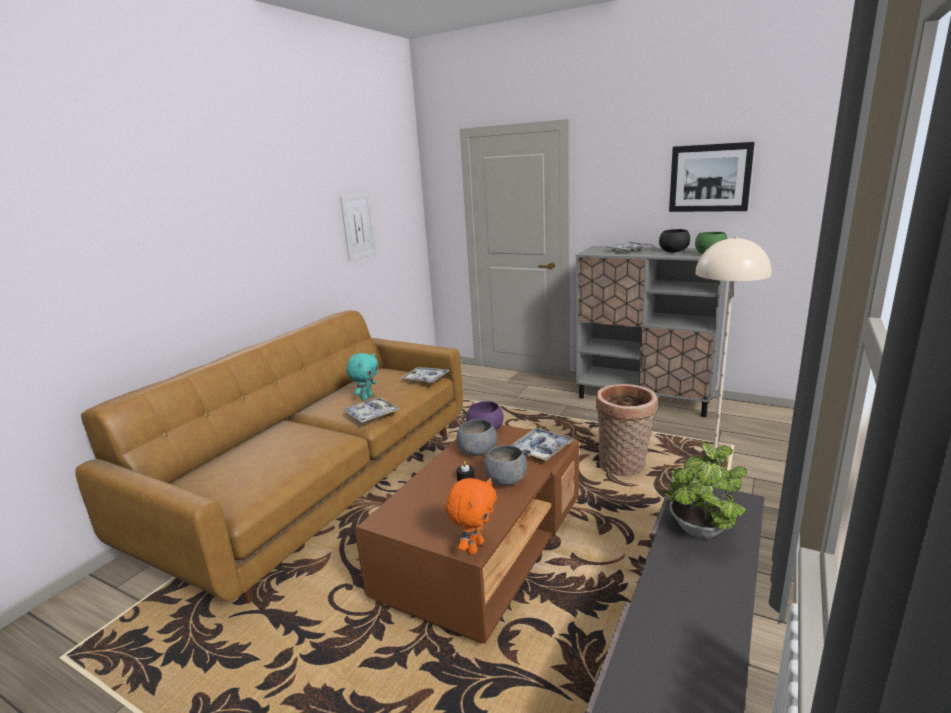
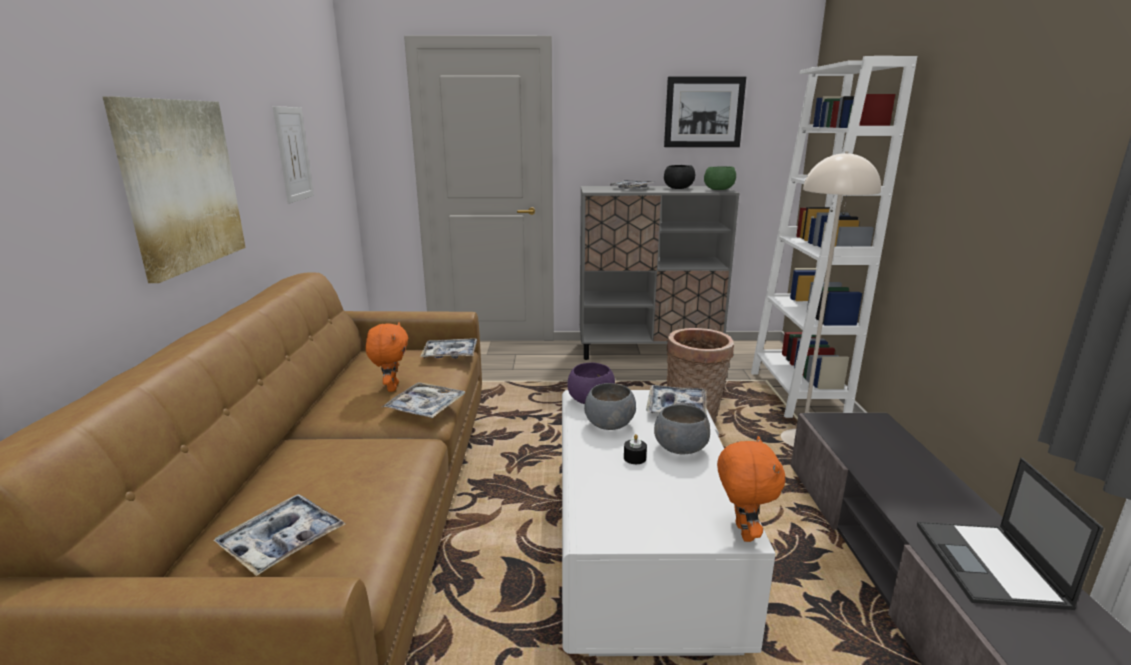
camera: 30 degrees left, 0 degrees up
turquoise plush toy [346,353,379,401] -> orange plush toy [366,322,408,392]
brown coffee table [355,425,579,644] -> white coffee table [562,390,776,656]
potted plant [660,442,747,539] -> none
none -> picture [103,97,246,283]
none -> tray [213,494,345,576]
none -> white bookcase [751,56,917,418]
none -> laptop [917,458,1104,610]

